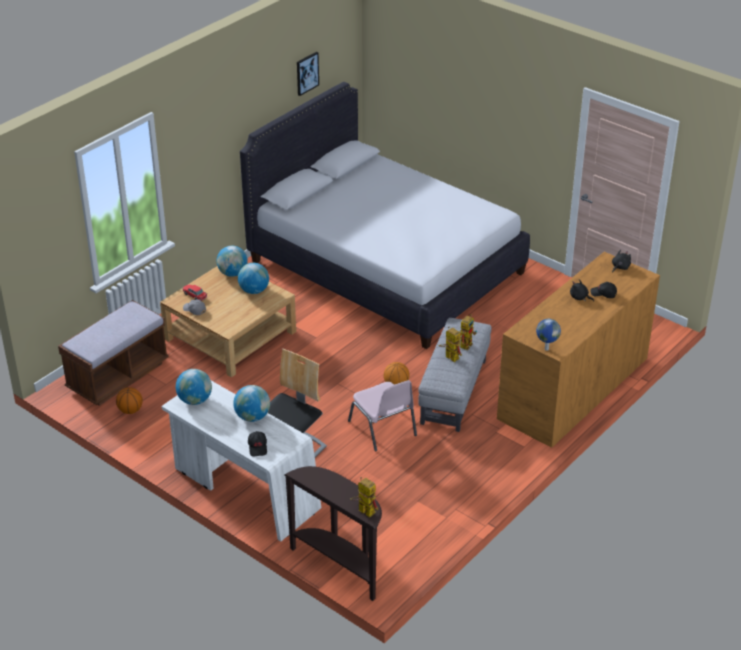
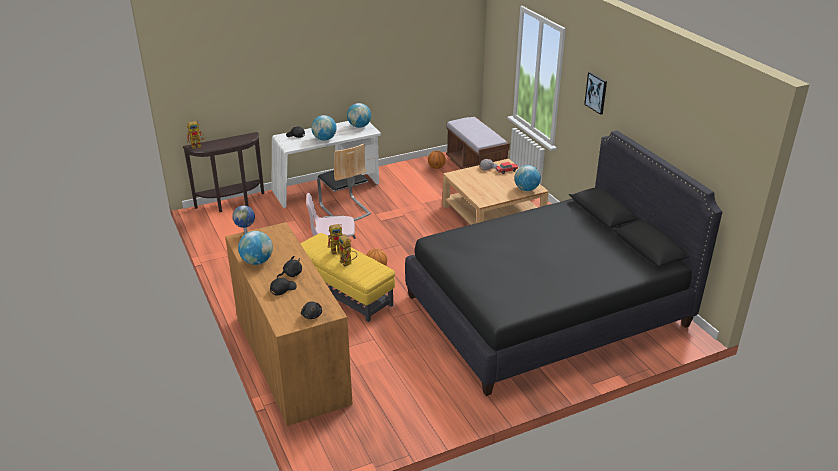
camera: 115 degrees right, 5 degrees down
globe [238,263,269,294] -> globe moved to [238,231,273,265]
white bed [240,82,530,349] -> black bed [405,130,722,396]
picture [297,52,319,96] -> picture moved to [584,72,607,115]
grey ottoman [418,318,491,432] -> yellow ottoman [300,233,395,322]

